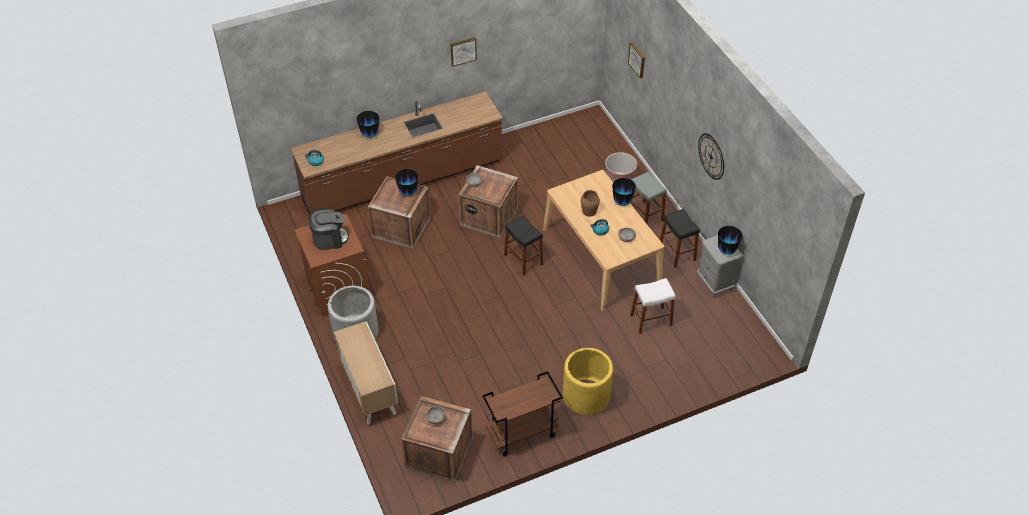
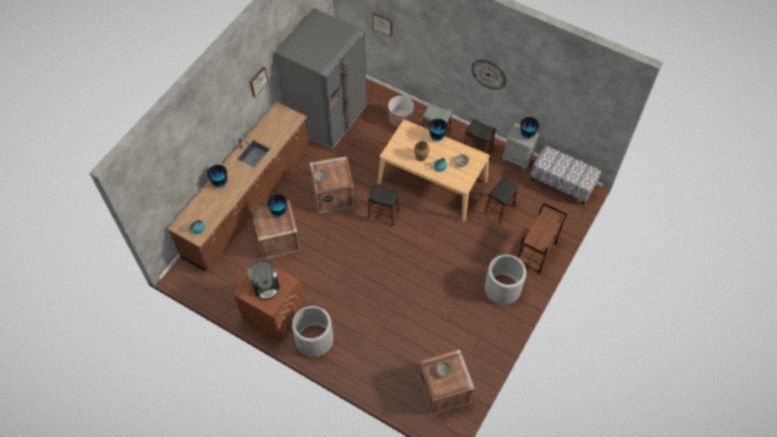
camera: 35 degrees left, 10 degrees up
coffee machine [308,208,349,250] -> coffee machine turned 120 degrees clockwise [247,260,280,300]
cabinet [334,321,398,424] -> none
brown cart [482,371,563,456] -> brown cart moved to [518,203,567,273]
yellow planter [563,348,613,415] -> grey planter [485,254,526,305]
white stool [630,278,676,334] -> black stool [484,177,519,224]
none -> grey fridge [274,8,367,150]
none -> bench [531,146,601,205]

